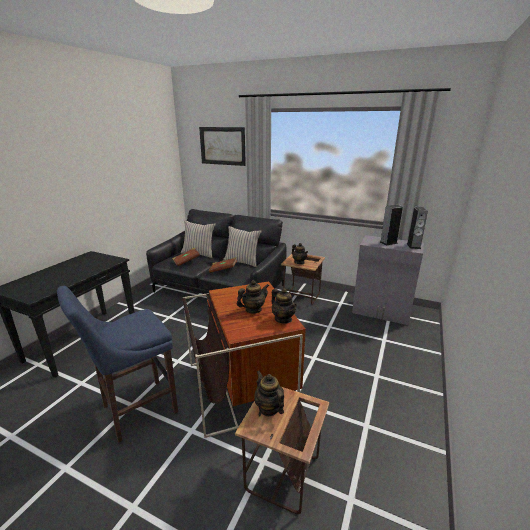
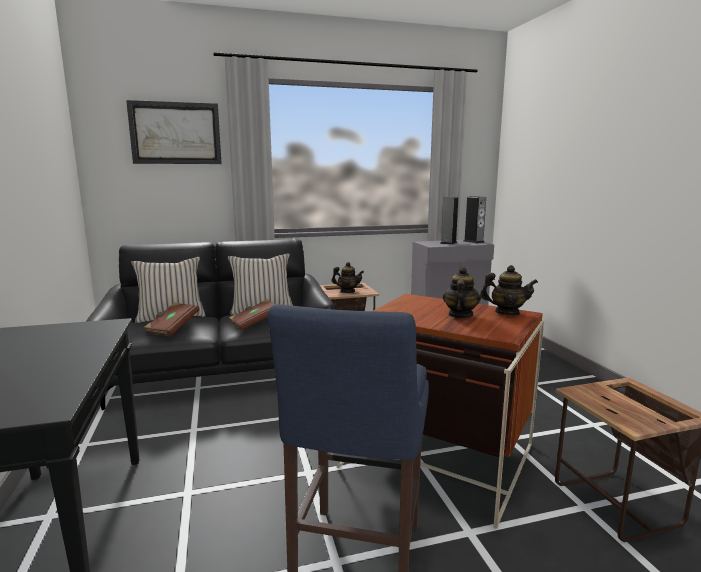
camera: 40 degrees left, 10 degrees down
teapot [254,371,284,416] -> none

